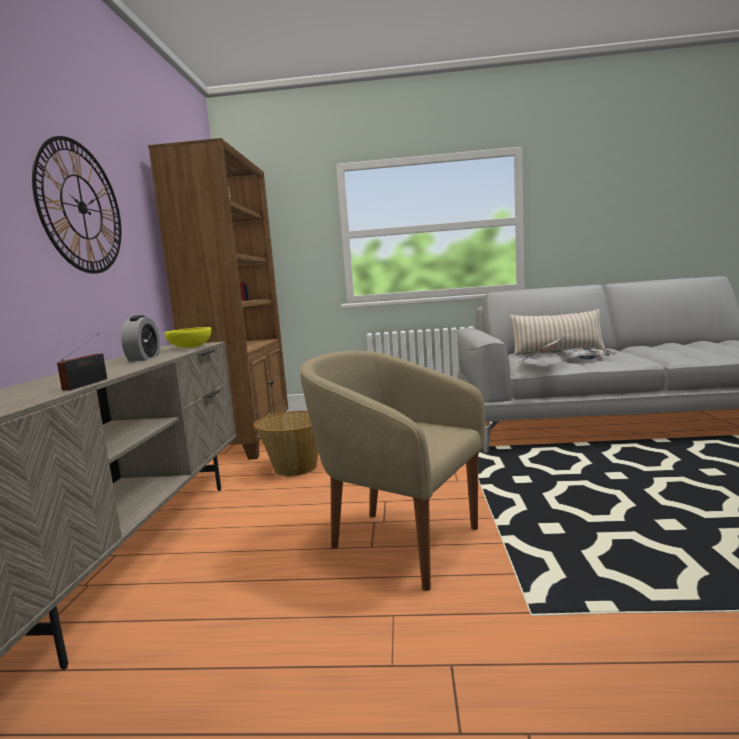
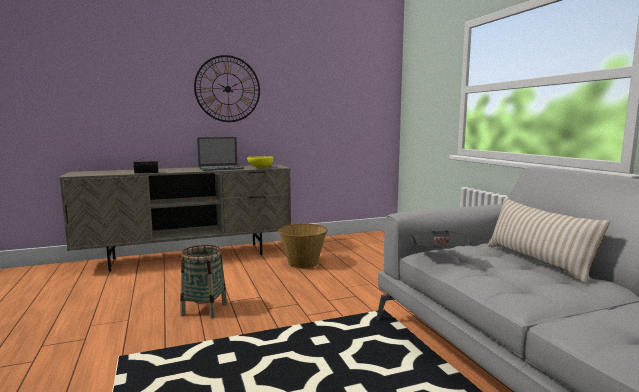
camera: 65 degrees right, 0 degrees up
alarm clock [121,315,160,361] -> laptop [197,137,244,171]
brown bookcase [148,138,288,460] -> none
beige armchair [300,351,485,591] -> basket [180,245,227,319]
tray [562,347,617,359] -> none

